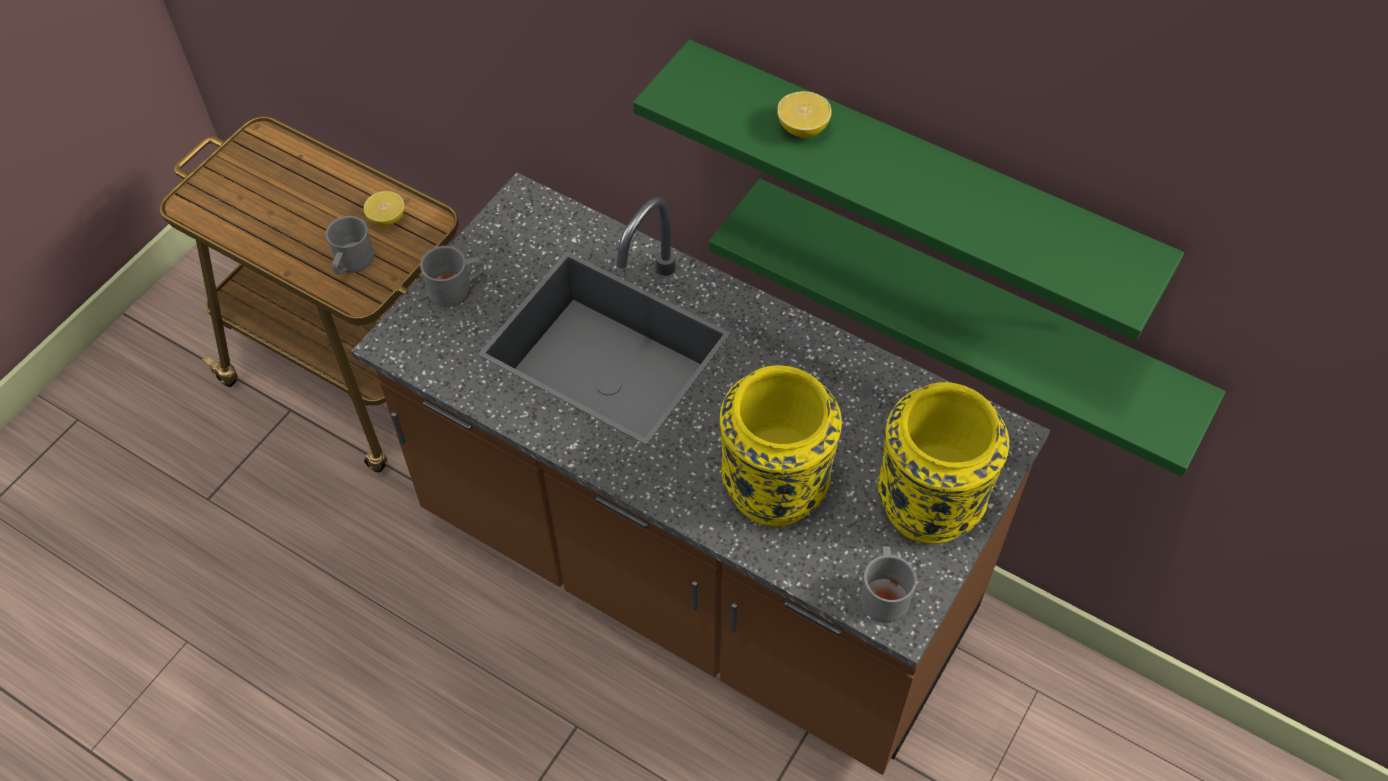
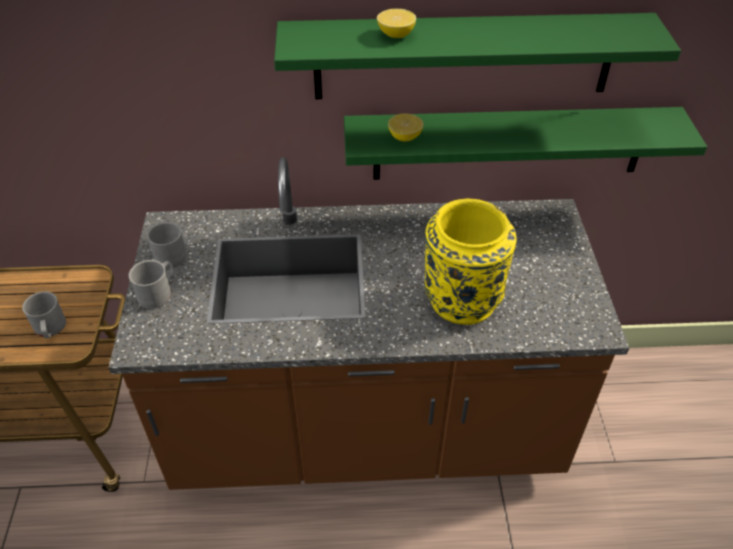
camera: 35 degrees left, 10 degrees down
lemon [364,191,404,226] -> lemon moved to [388,113,424,141]
grey mug [860,546,917,623] -> grey mug moved to [147,222,187,268]
yellow vase [878,382,1009,544] -> none

